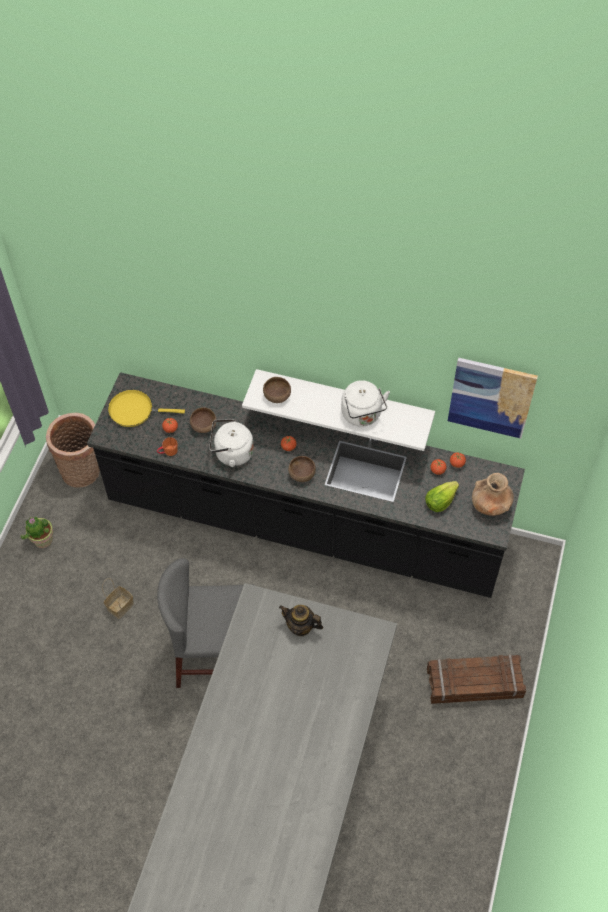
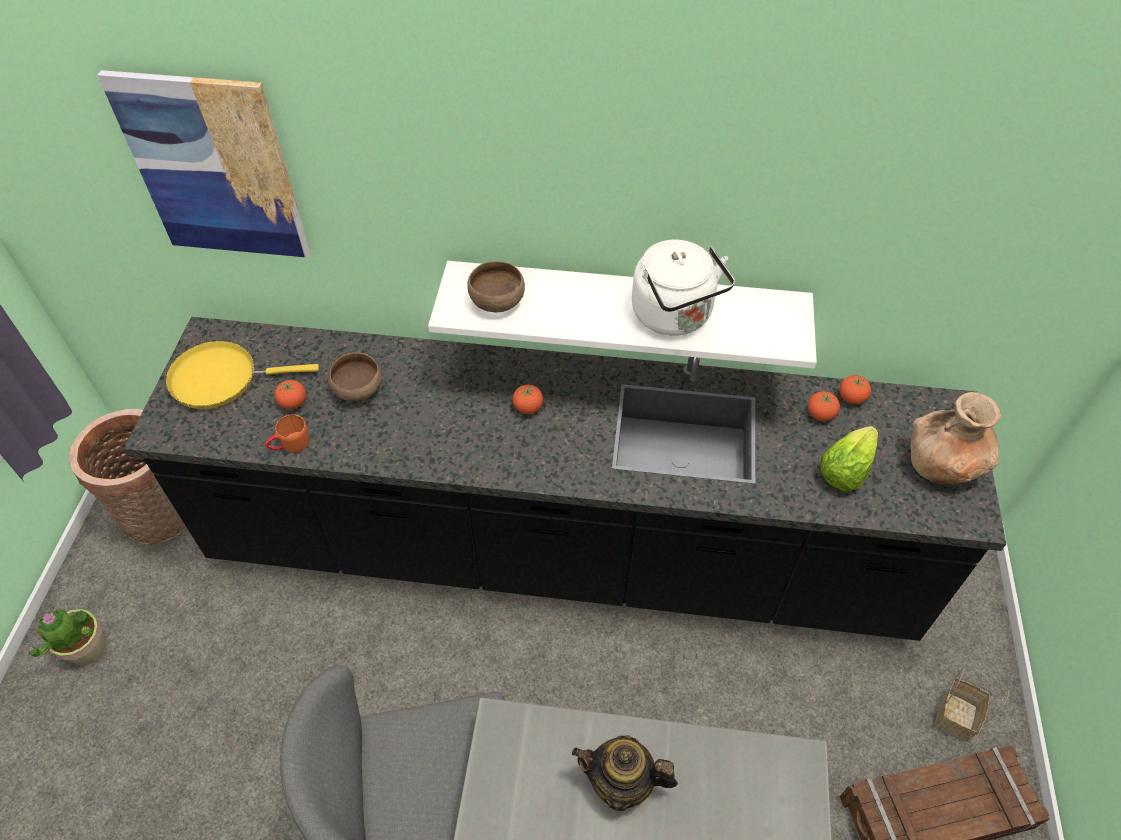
camera: 10 degrees left, 5 degrees down
basket [102,578,134,619] -> basket moved to [935,669,1009,742]
white kettle [209,419,254,467] -> none
brown bowl [288,456,316,482] -> none
picture [448,358,538,439] -> picture moved to [97,70,311,258]

